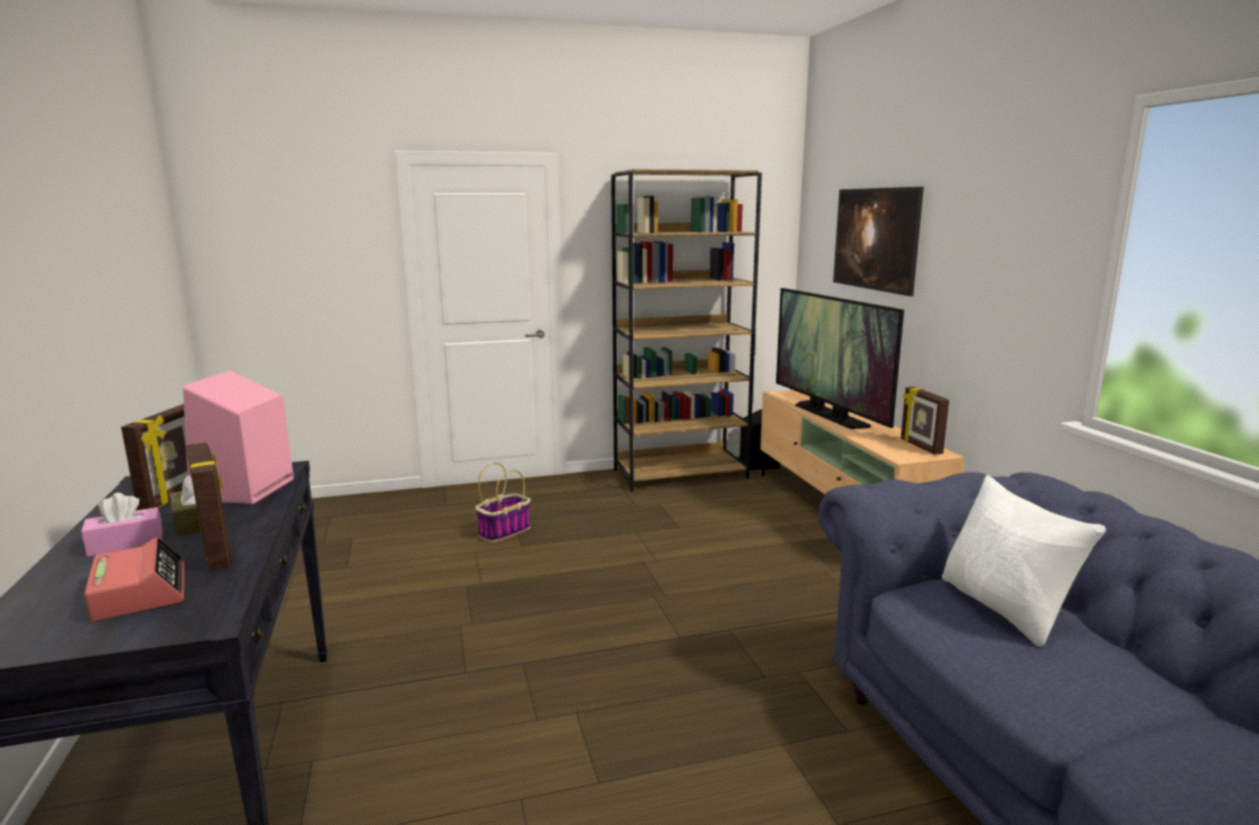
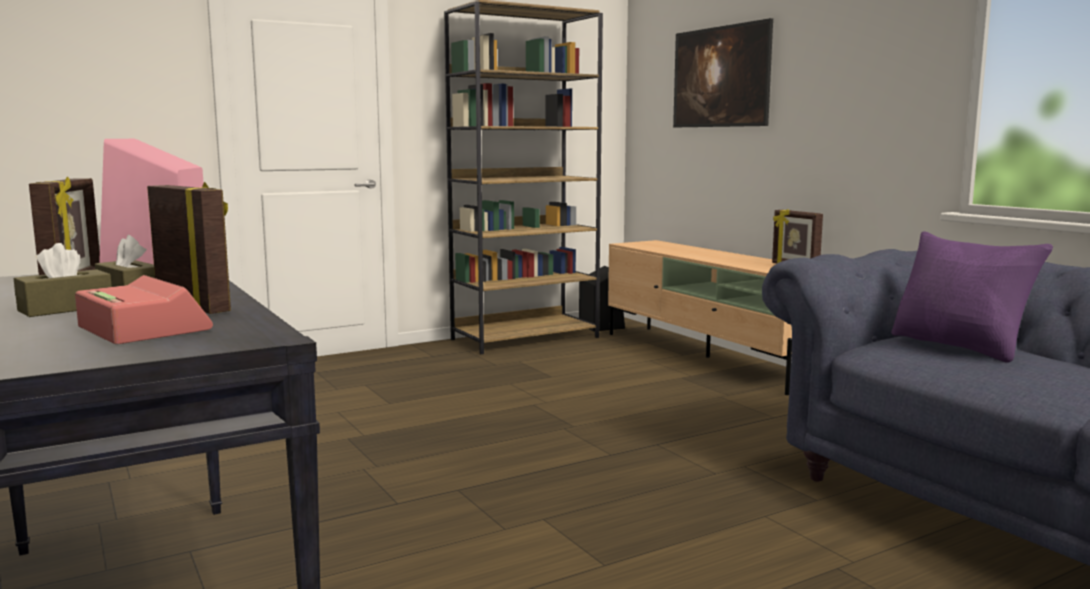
camera: 15 degrees left, 5 degrees down
pink tissue box [81,493,163,557] -> brown tissue box [14,243,112,317]
basket [475,462,531,542] -> none
television [776,288,904,429] -> none
white pillow [942,475,1106,647] -> purple pillow [891,232,1053,363]

